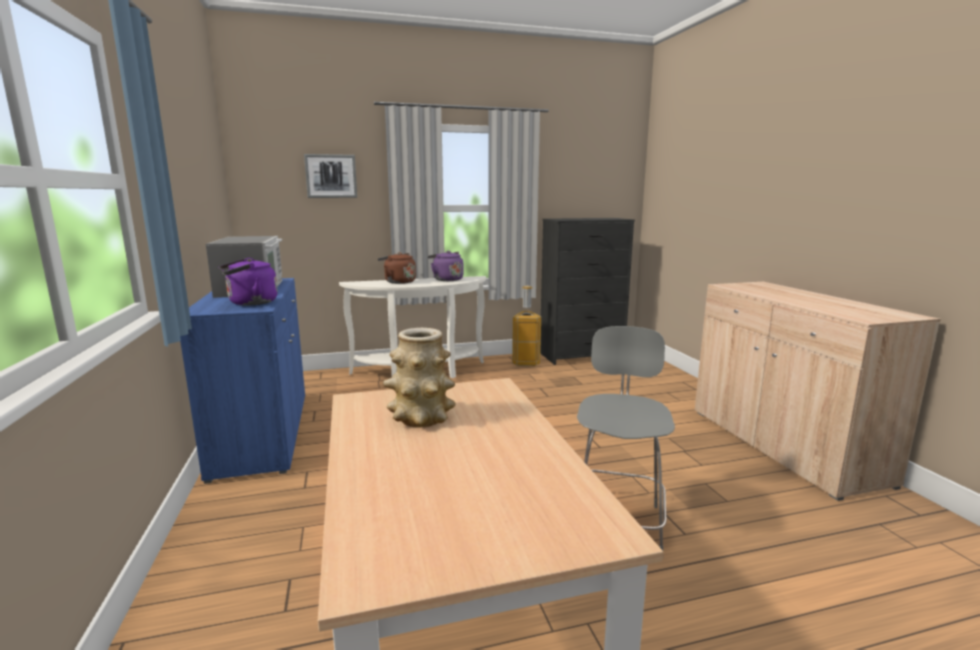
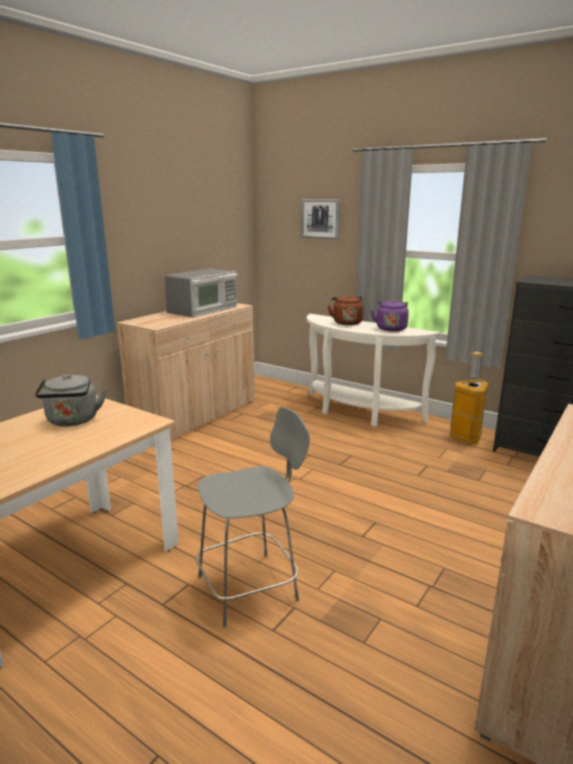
camera: 50 degrees right, 5 degrees up
blue cabinet [180,278,305,484] -> beige cabinet [117,303,255,440]
purple kettle [218,258,278,306] -> none
vase [383,328,456,428] -> grey kettle [35,374,106,426]

